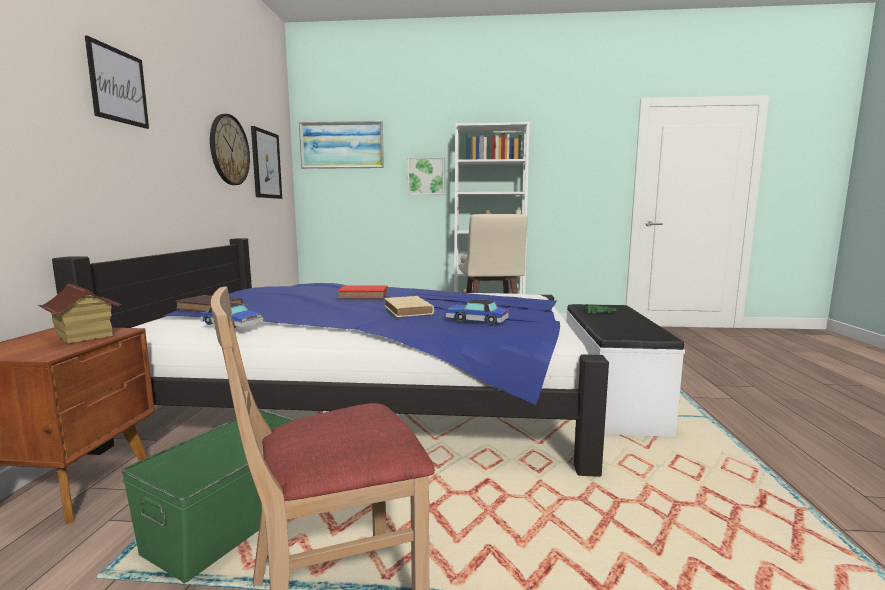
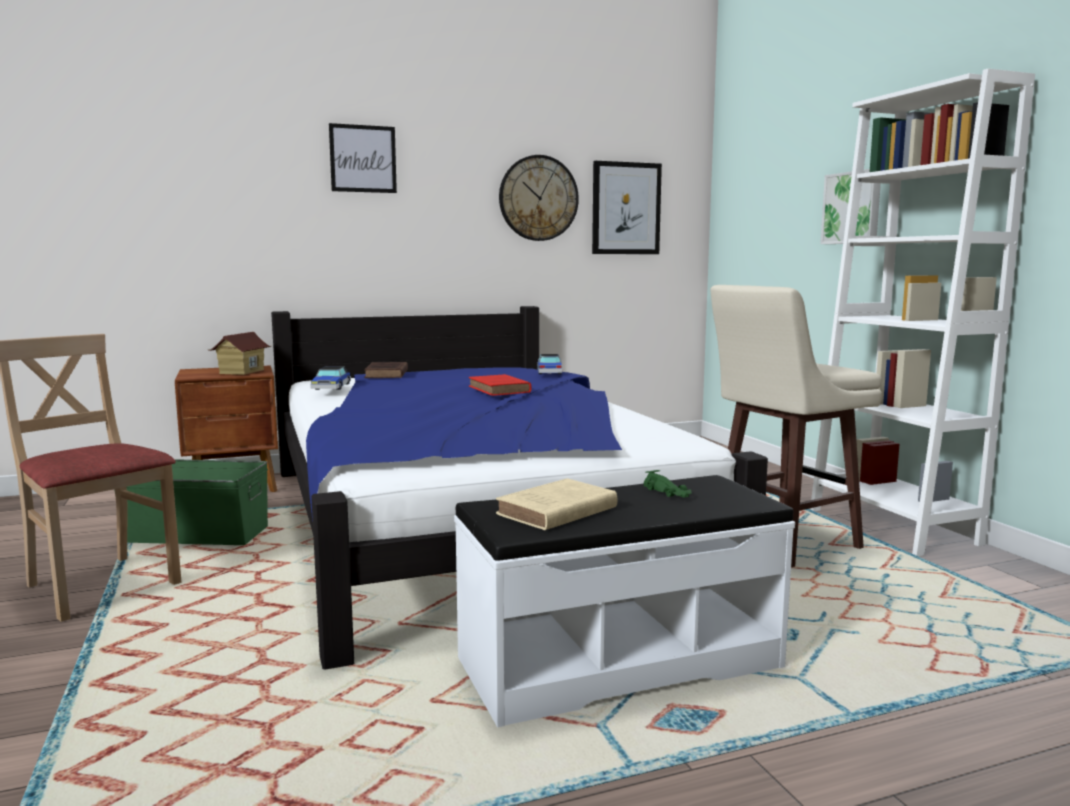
camera: 65 degrees right, 0 degrees up
picture [299,121,384,169] -> none
beige book [384,296,434,317] -> beige book moved to [496,478,617,530]
toy car [446,299,509,325] -> toy car moved to [537,354,562,374]

